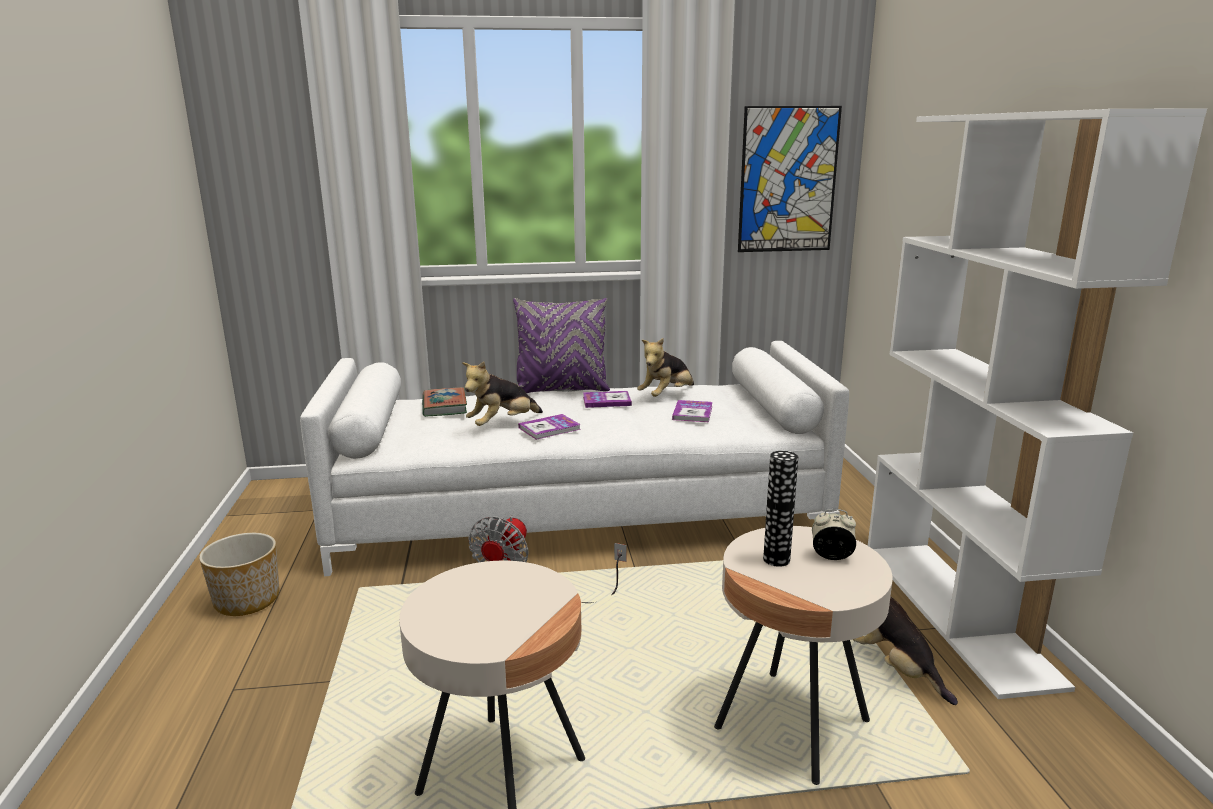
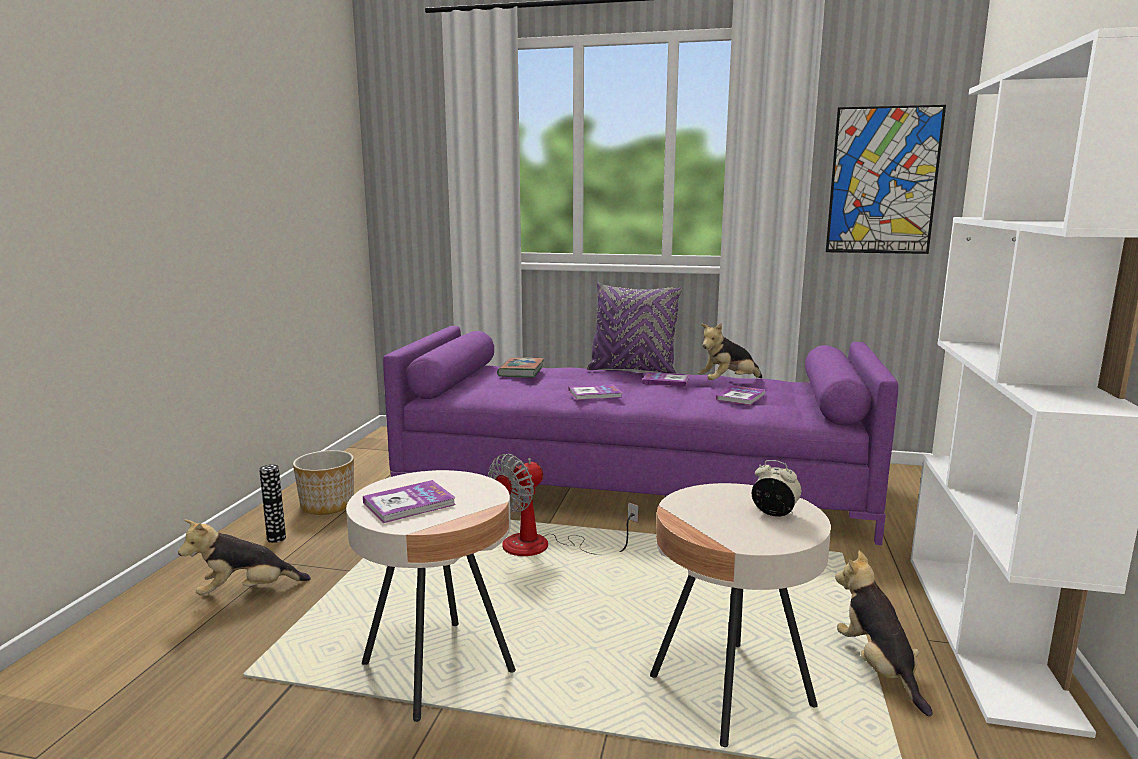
camera: 20 degrees right, 5 degrees down
white sofa [300,341,849,576] -> purple sofa [383,326,898,545]
plush toy [462,362,543,426] -> plush toy moved to [178,519,311,595]
vase [763,451,798,567] -> vase moved to [259,464,286,543]
none -> book [363,480,456,523]

